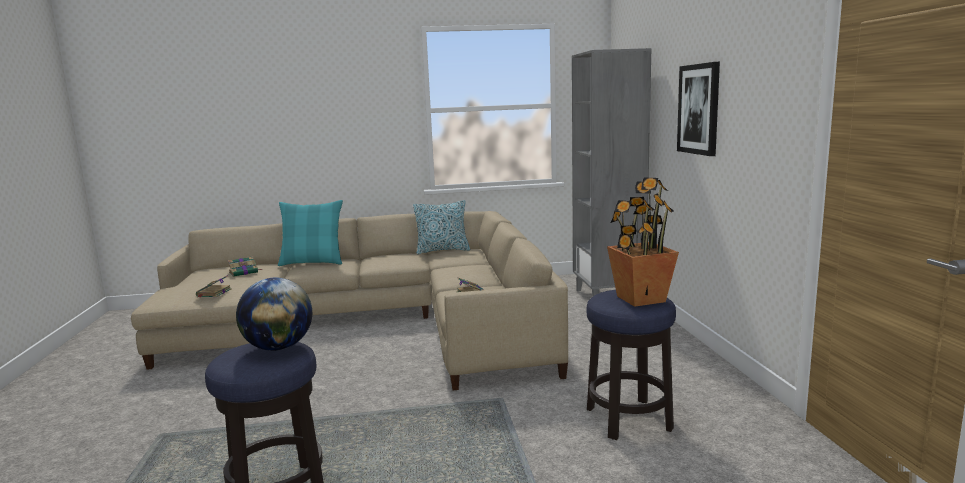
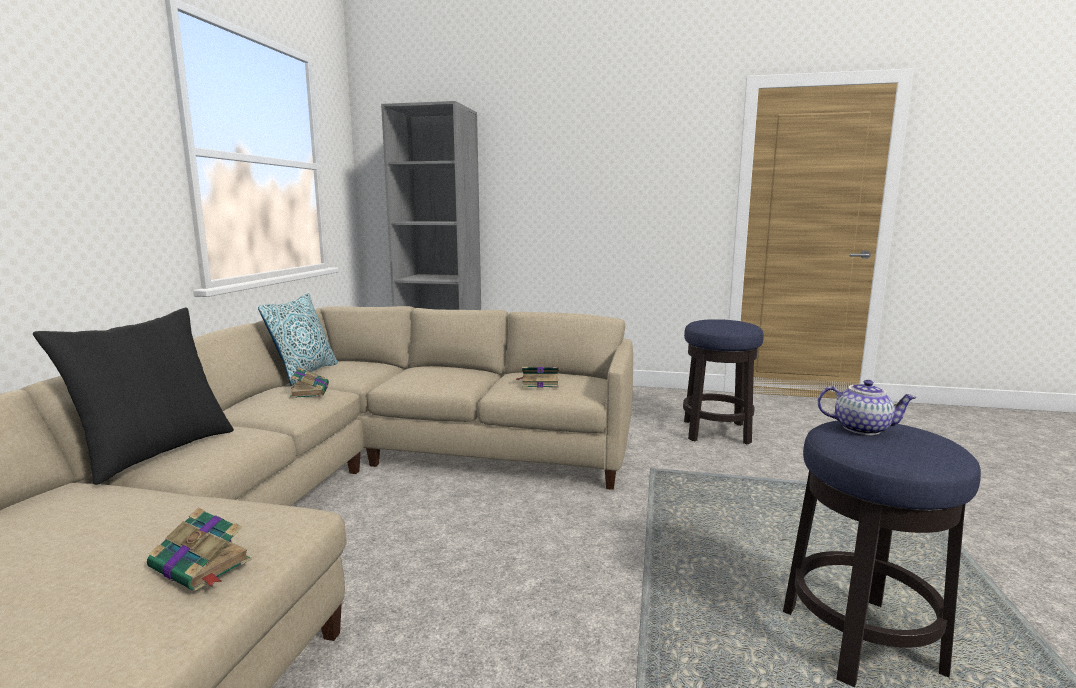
camera: 70 degrees left, 0 degrees up
book [228,256,261,277] -> book moved to [290,367,329,398]
globe [236,278,312,351] -> teapot [817,380,917,435]
turquoise pillow [278,200,343,266] -> black pillow [33,308,234,485]
potted plant [607,177,679,307] -> none
picture [677,62,720,156] -> none

